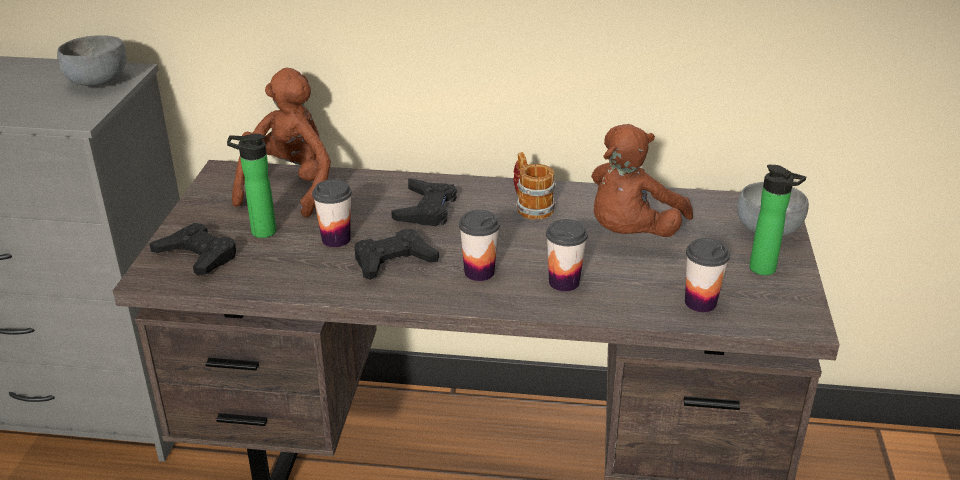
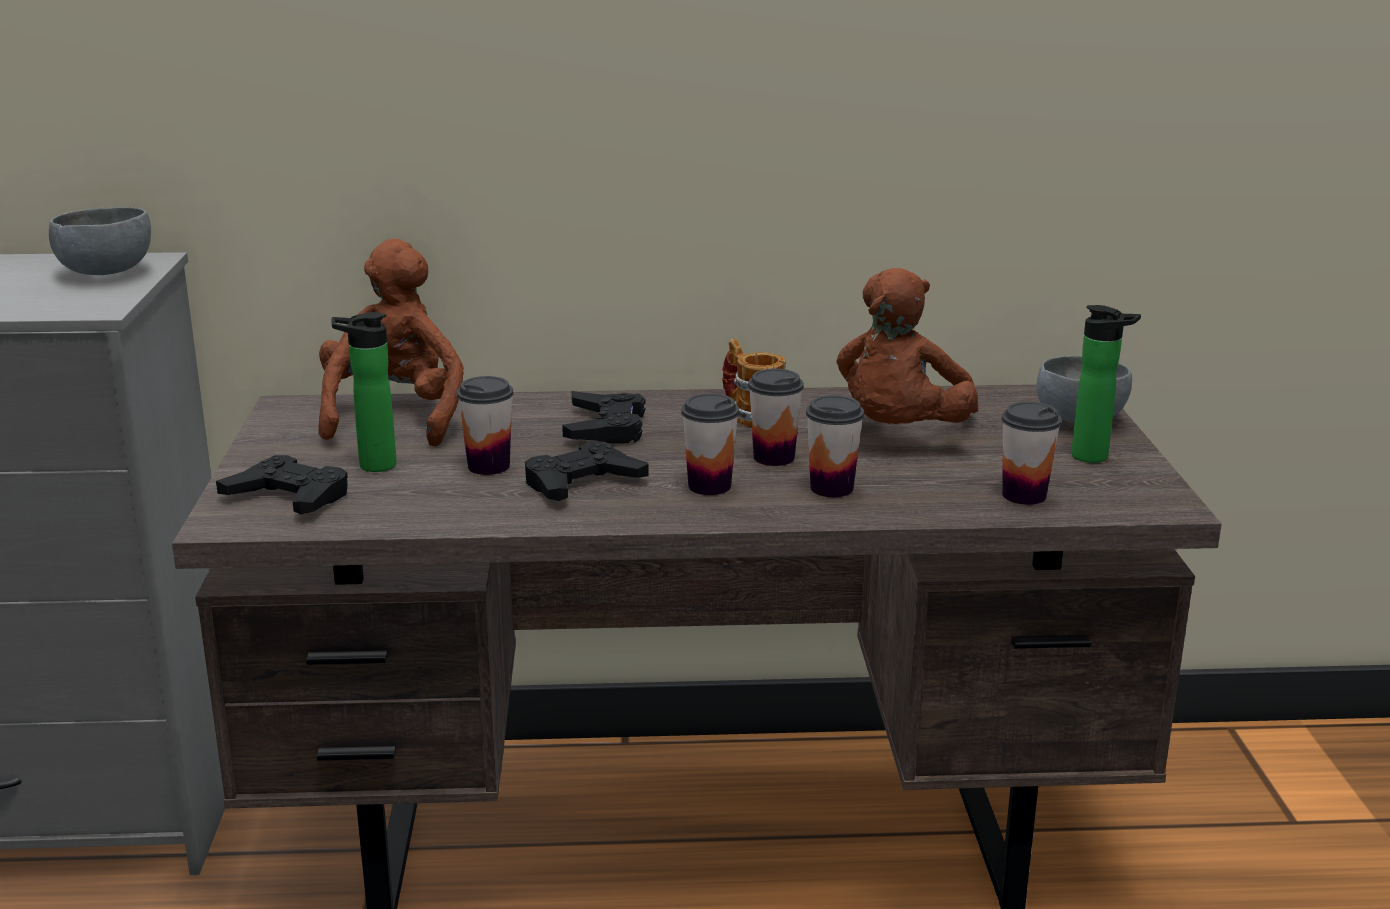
camera: 10 degrees left, 10 degrees down
none -> cup [748,369,804,466]

